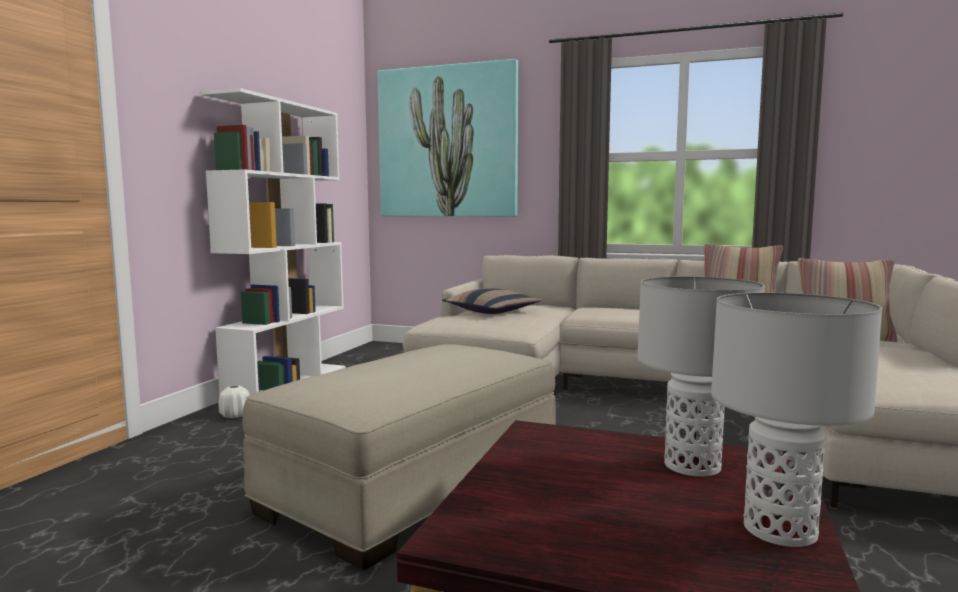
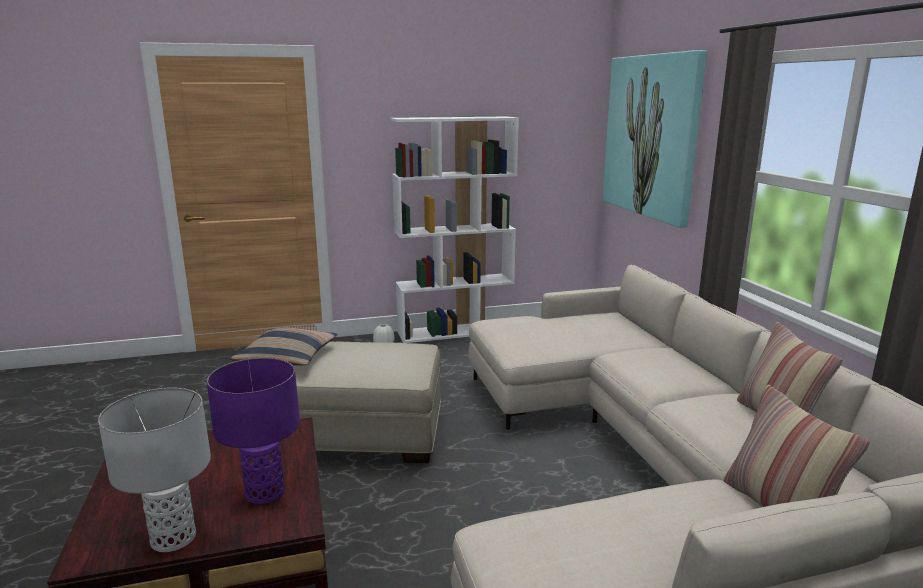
camera: 55 degrees right, 10 degrees up
pillow [442,288,542,314] -> pillow moved to [231,328,337,365]
white table lamp [637,276,765,477] -> purple table lamp [207,357,300,504]

